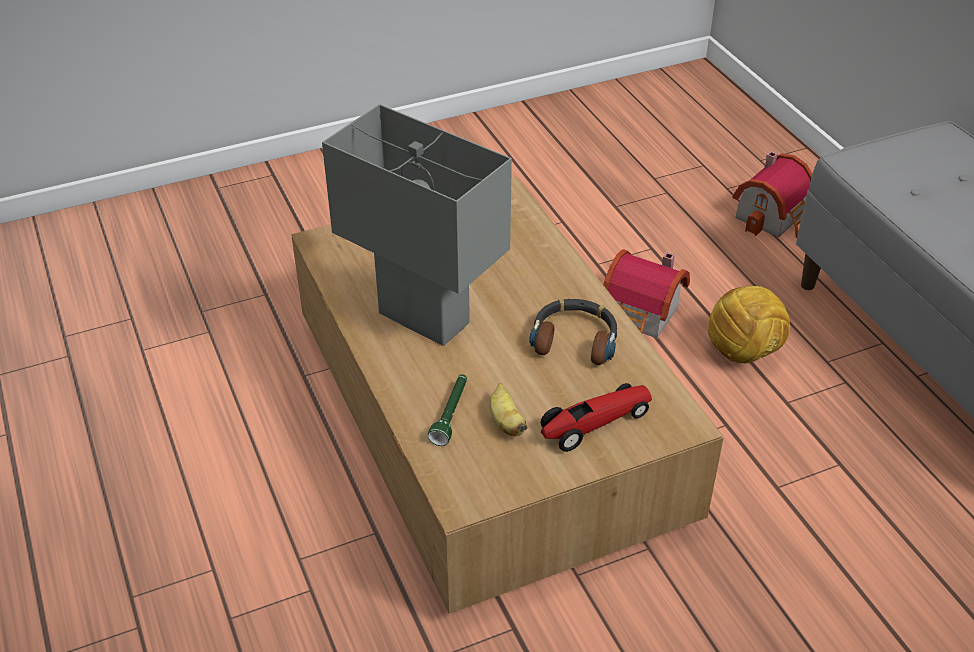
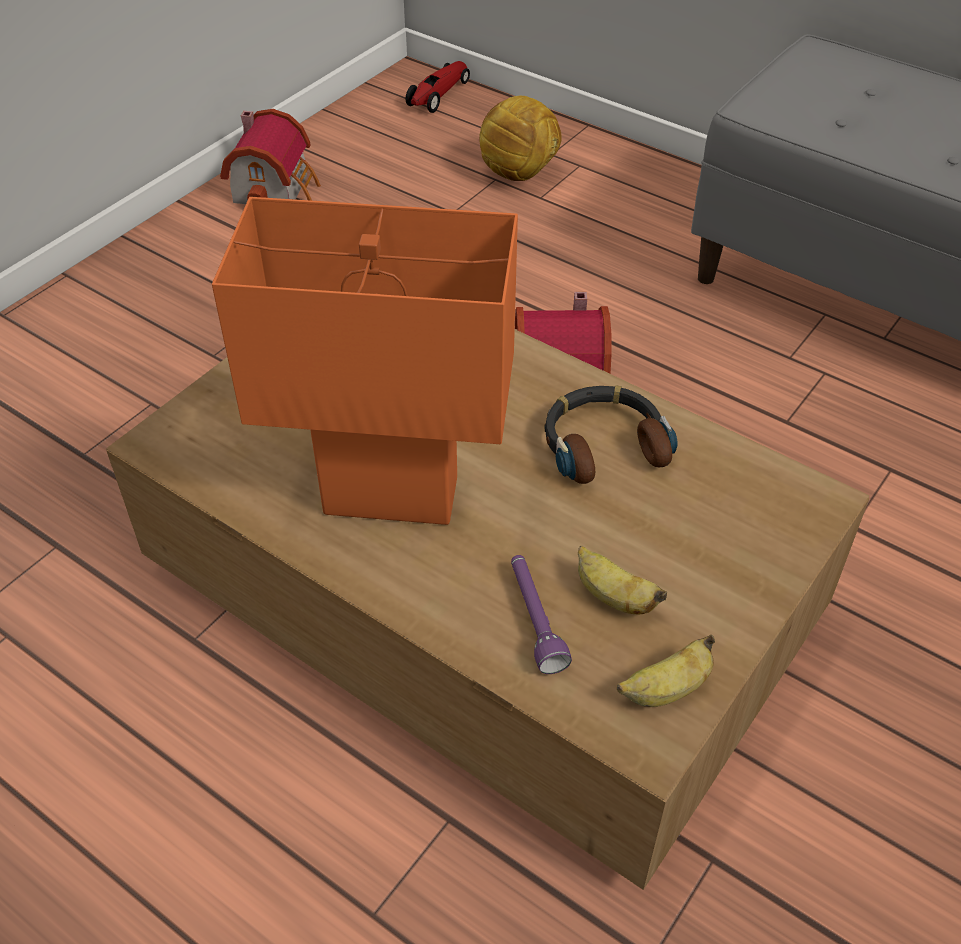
camera: 30 degrees left, 5 degrees up
grey table lamp [322,104,512,346] -> orange table lamp [212,197,518,525]
green flashlight [428,374,467,446] -> purple flashlight [511,555,572,674]
toy car [540,383,652,452] -> toy car moved to [405,61,470,113]
football [708,286,790,363] -> football moved to [479,96,562,181]
toy house [733,151,812,238] -> toy house moved to [220,109,321,204]
none -> banana [617,635,715,707]

